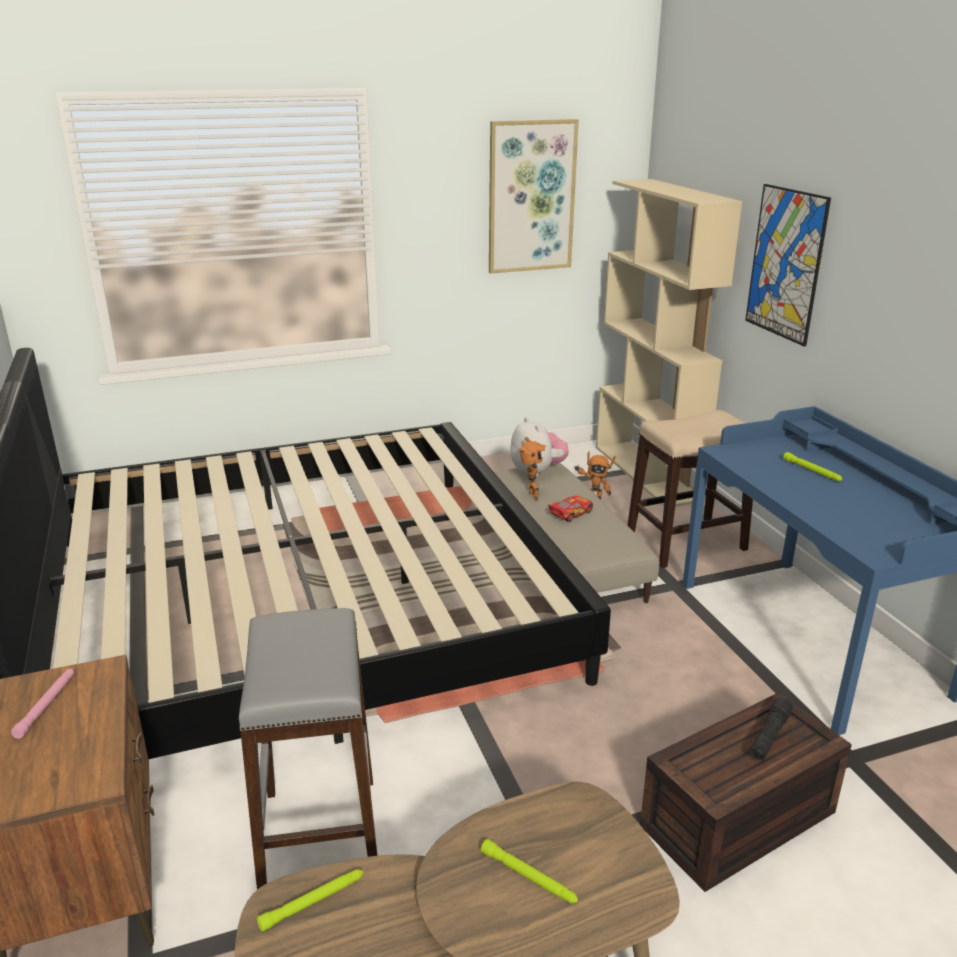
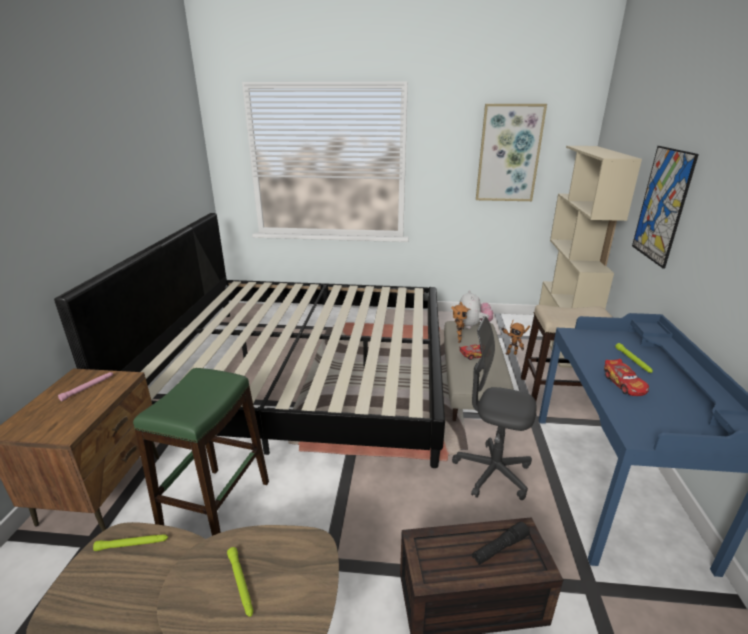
camera: 25 degrees right, 0 degrees up
grey stool [239,608,378,890] -> green stool [133,368,269,536]
none -> grey office chair [452,316,536,500]
none -> toy car [604,359,649,396]

